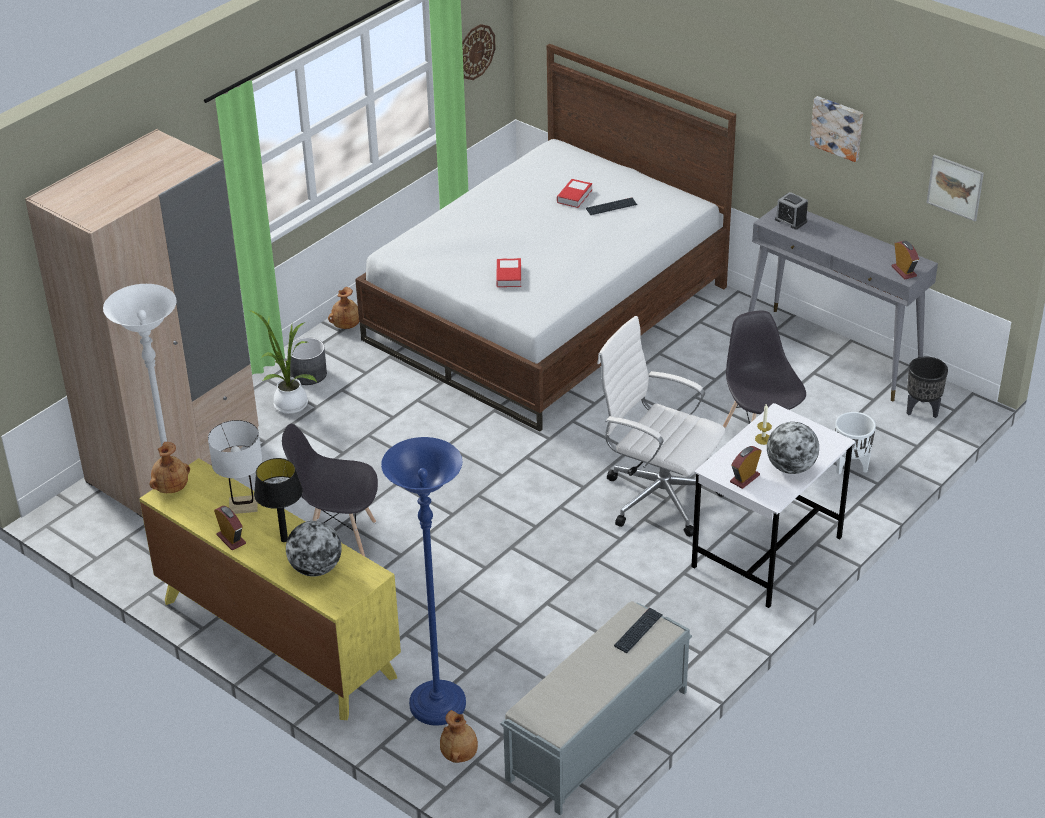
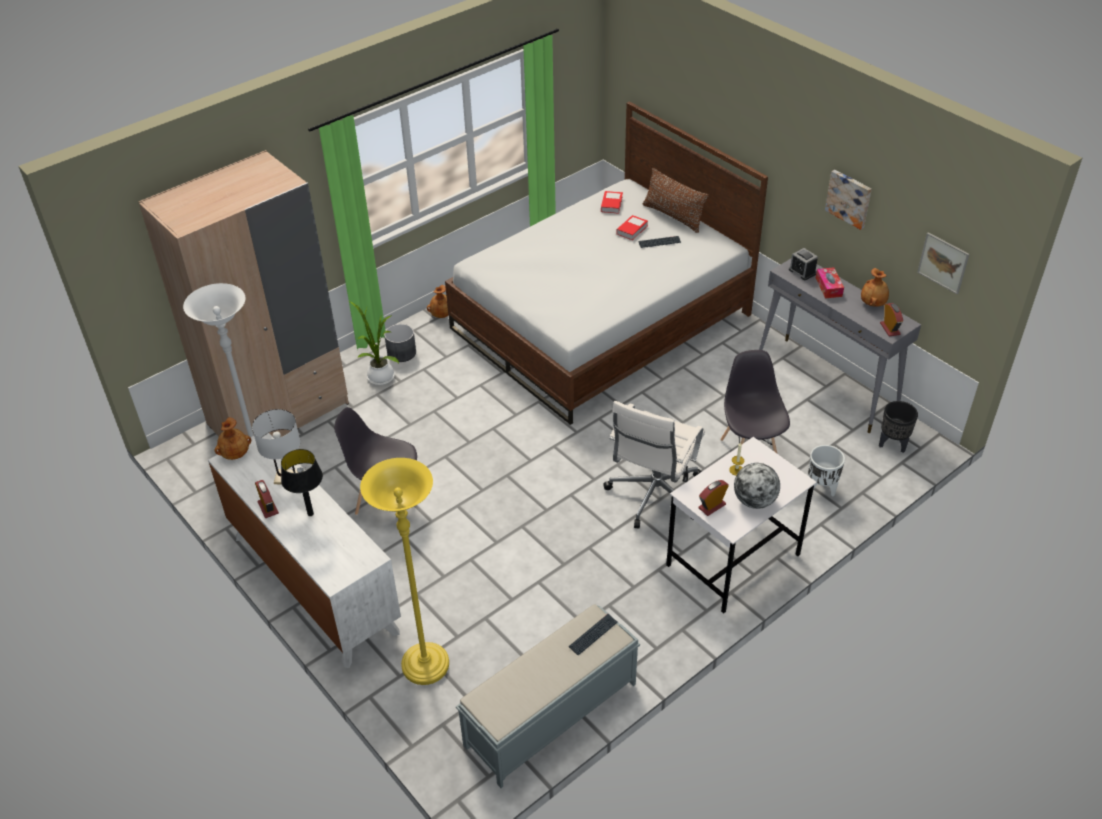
camera: 10 degrees right, 5 degrees up
yellow dresser [139,458,401,720] -> white dresser [208,433,401,668]
globe [286,521,342,577] -> none
blue floor lamp [381,437,466,725] -> yellow floor lamp [360,458,449,685]
brown vase [440,710,478,763] -> brown vase moved to [861,268,889,307]
wall clock [462,24,496,80] -> none
book [496,258,521,287] -> book moved to [601,191,623,214]
white office chair [597,316,725,537] -> white office chair turned 105 degrees counterclockwise [603,401,705,528]
none -> brown pillow [643,168,709,233]
none -> tissue box [816,267,844,298]

